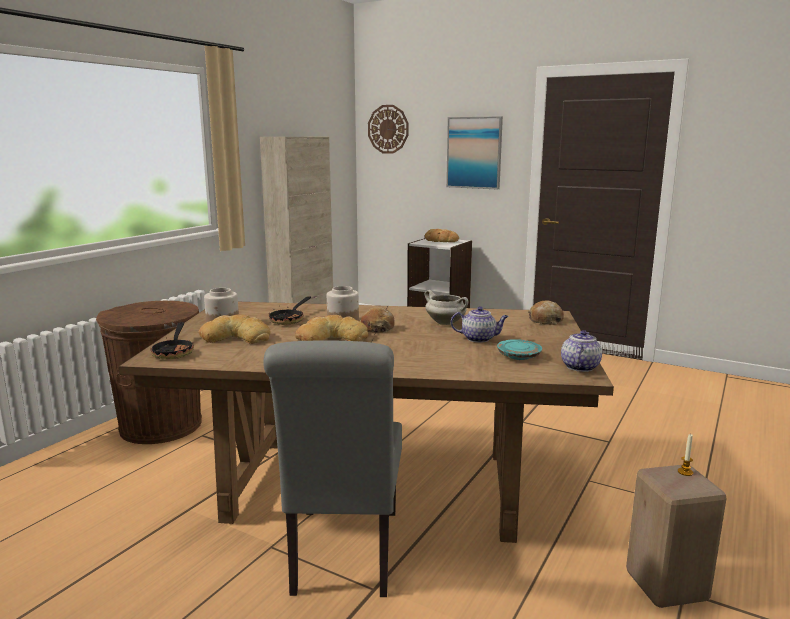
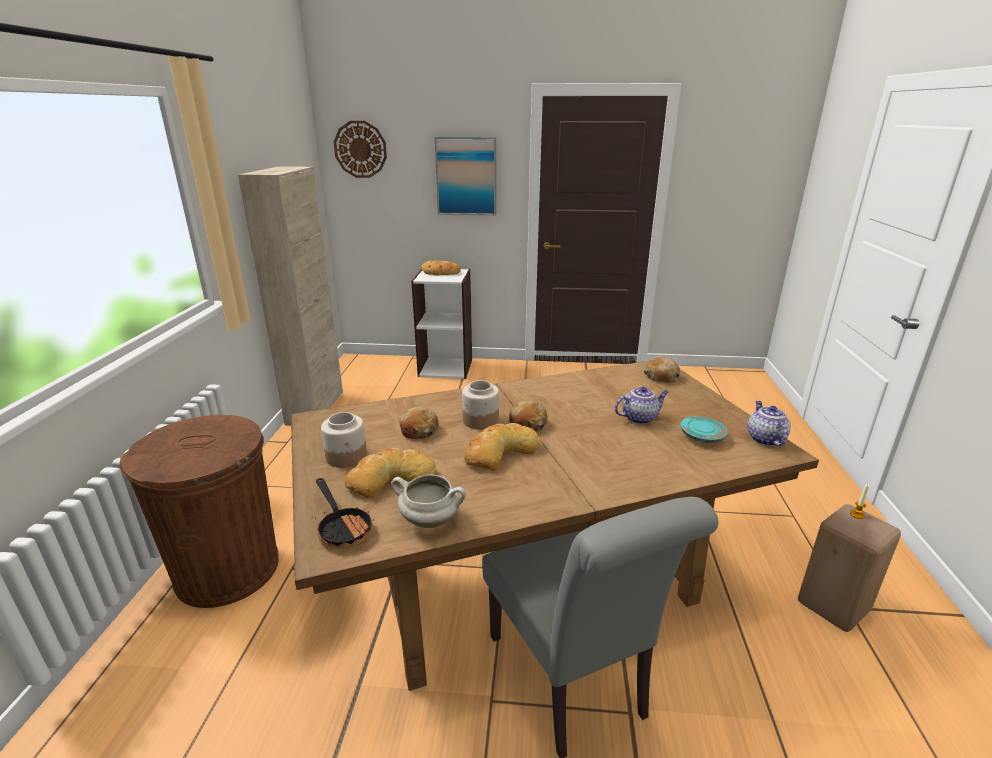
camera: 25 degrees left, 10 degrees up
frying pan [268,296,311,325] -> bread [400,407,439,439]
white cooking pot [425,290,468,325] -> white cooking pot moved to [391,474,466,528]

